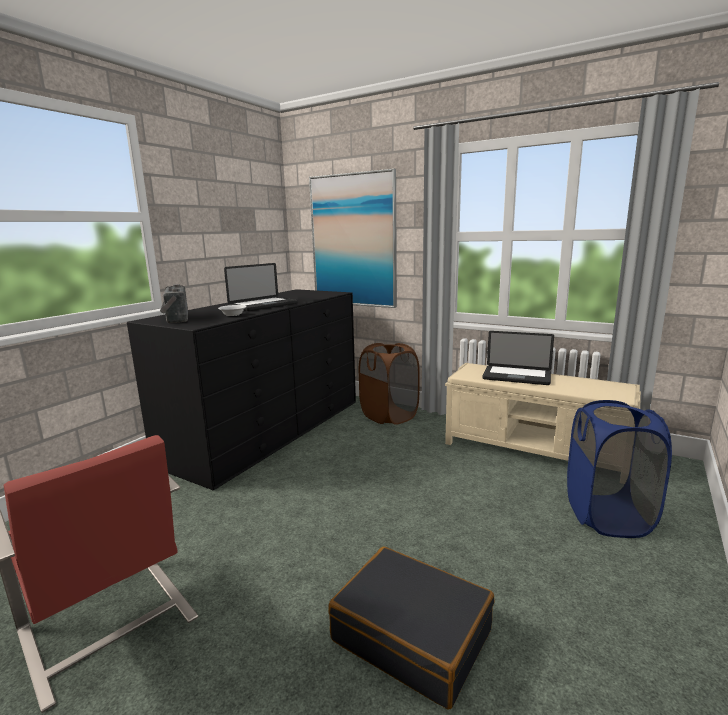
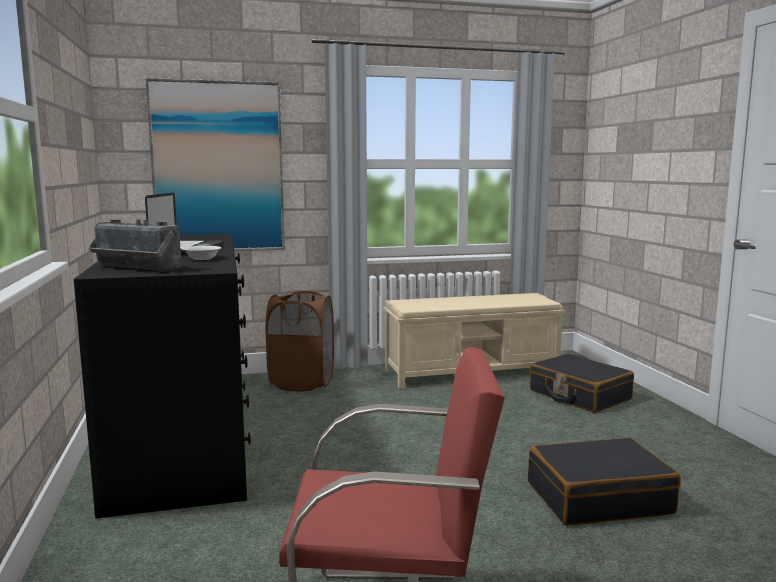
camera: 45 degrees left, 5 degrees down
laptop [482,331,554,385] -> none
blue laundry basket [567,400,672,538] -> black suitcase [530,353,634,413]

